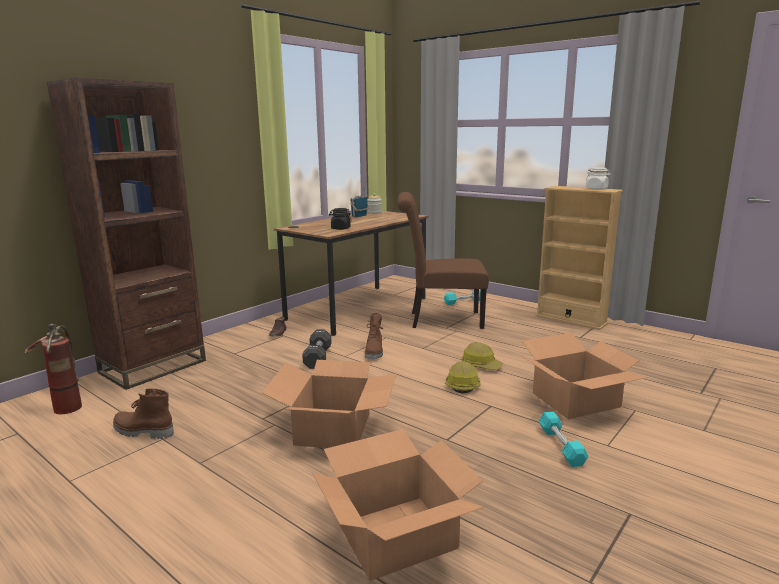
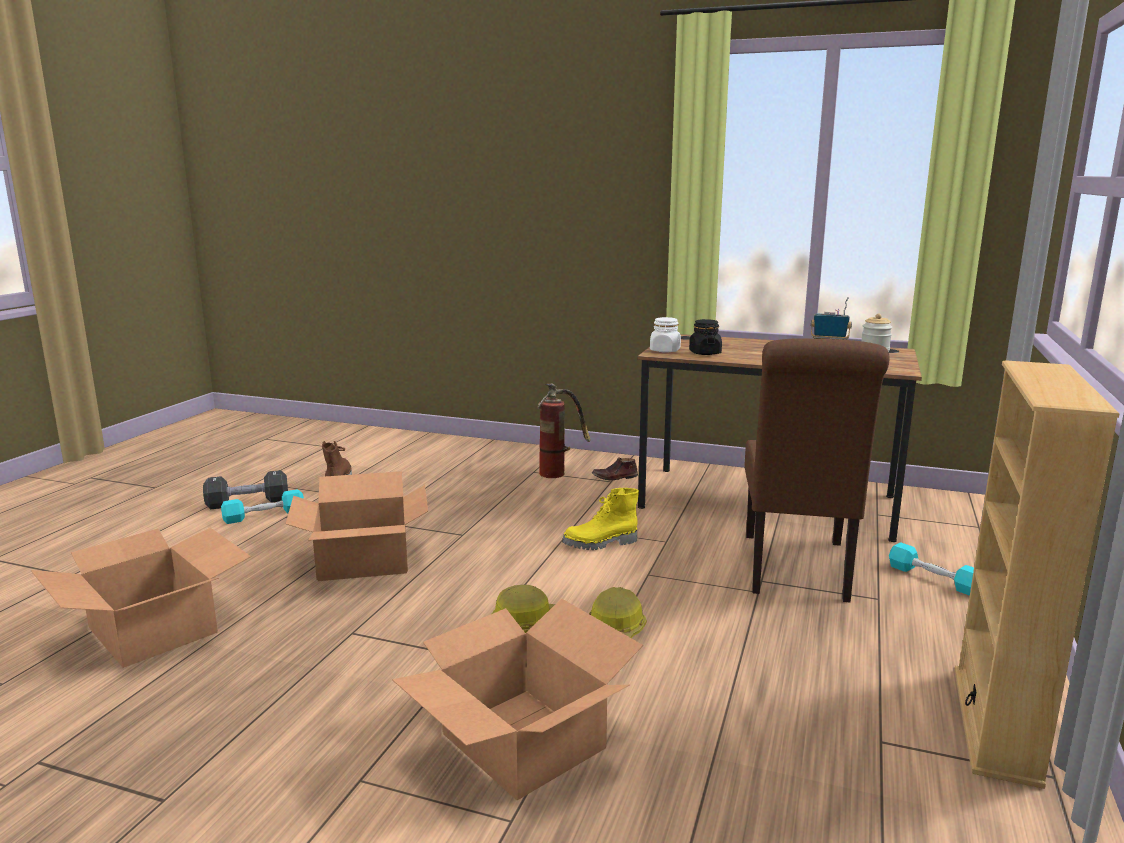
camera: 70 degrees right, 0 degrees up
fire extinguisher [24,324,82,414] -> fire extinguisher moved to [538,384,590,478]
brown bookcase [46,77,206,390] -> none
black dumbbell [302,330,332,369] -> black dumbbell moved to [203,470,288,509]
brown boot [365,313,383,359] -> yellow boot [562,488,639,550]
brown chair [397,192,489,329] -> brown chair turned 150 degrees counterclockwise [744,338,890,603]
turquoise dumbbell [539,412,589,467] -> turquoise dumbbell moved to [221,489,304,524]
white jar [586,167,611,190] -> white jar moved to [650,317,681,353]

